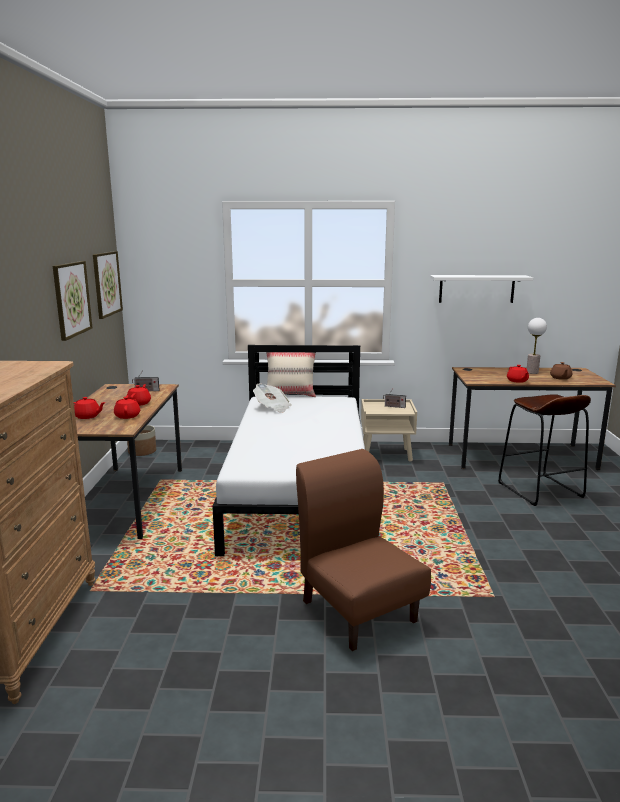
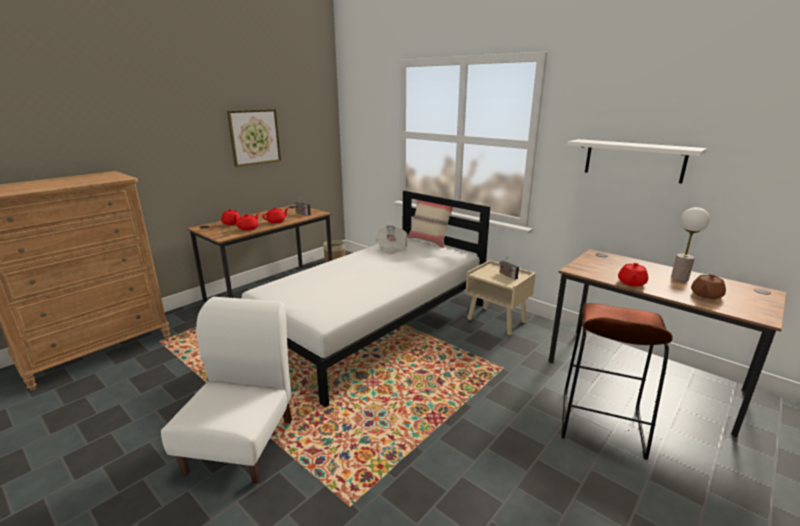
camera: 40 degrees right, 5 degrees up
picture [93,251,123,319] -> none
brown chair [296,449,431,651] -> white chair [161,297,292,484]

